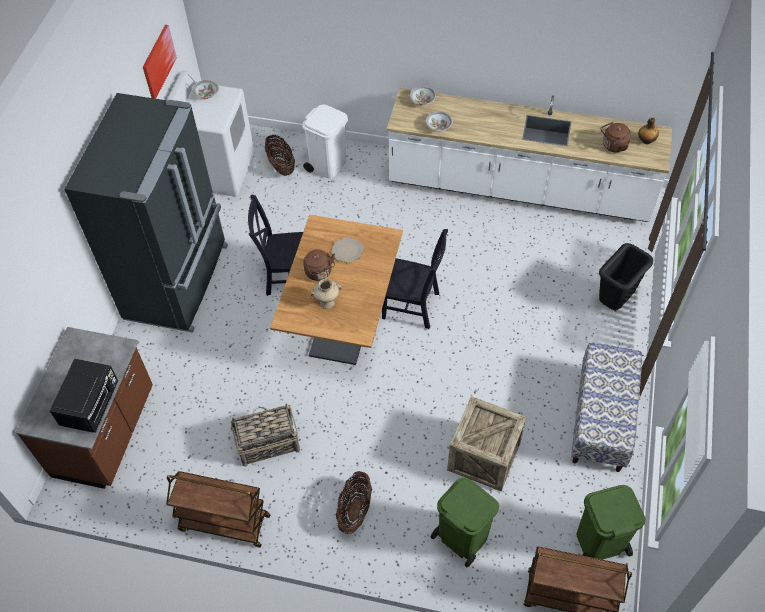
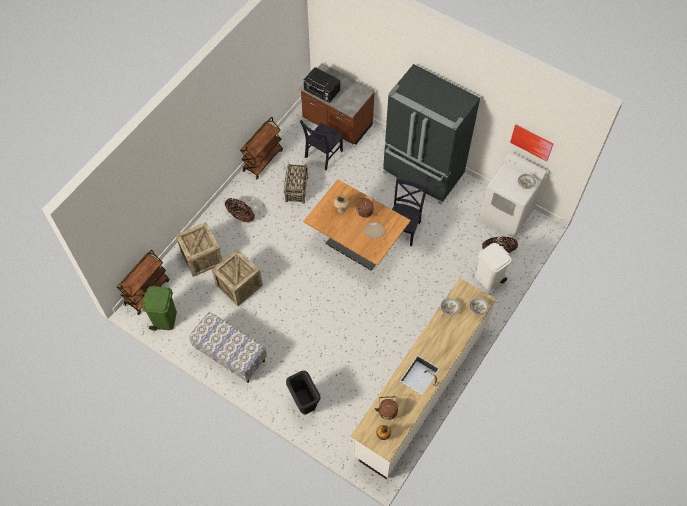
camera: 110 degrees right, 5 degrees up
black chair [382,229,448,329] -> black chair moved to [300,120,343,170]
green trash can [430,477,499,567] -> crate [175,222,223,277]

